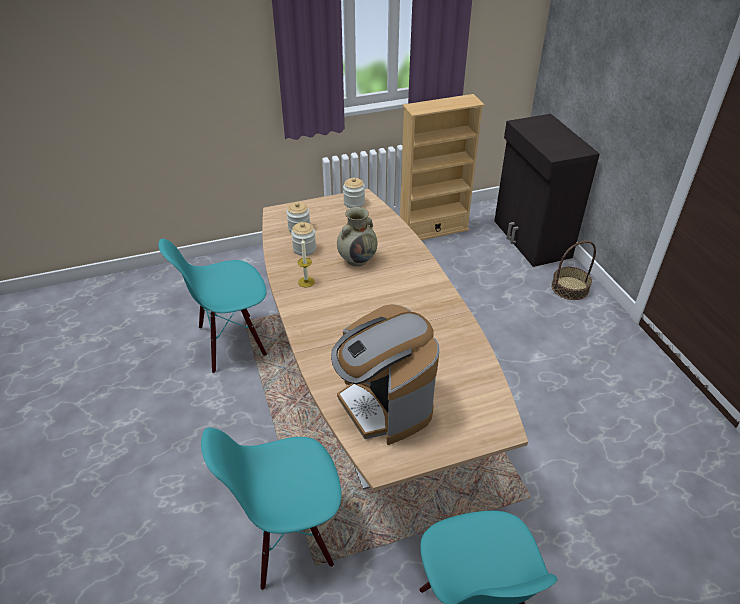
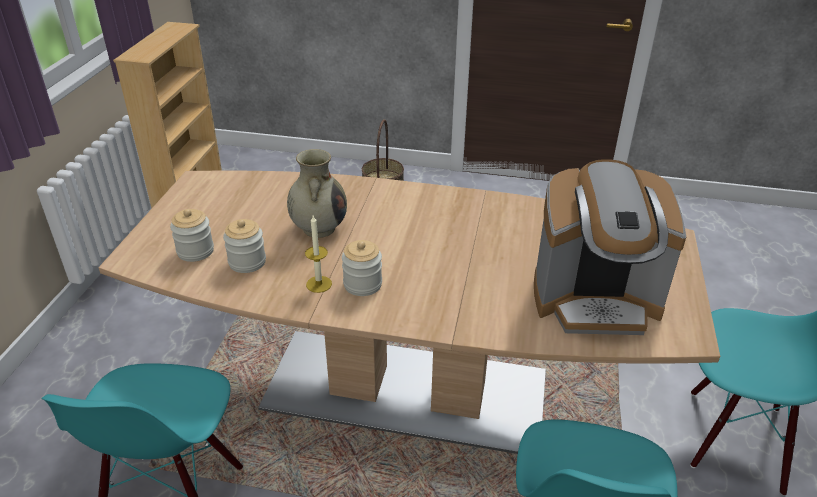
camera: 60 degrees left, 5 degrees down
jar [343,178,365,208] -> jar moved to [342,240,382,296]
black cabinet [494,114,600,267] -> none

